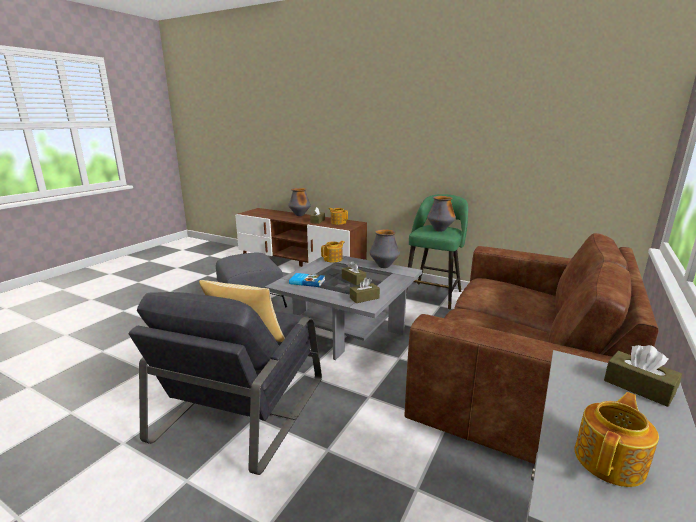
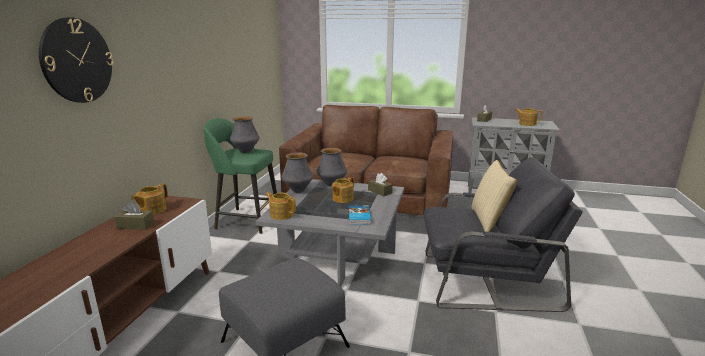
camera: 105 degrees left, 0 degrees up
vase [288,188,311,216] -> vase moved to [317,148,347,187]
brown tissue box [342,261,366,285] -> teapot [331,177,354,203]
none -> wall clock [39,17,113,103]

